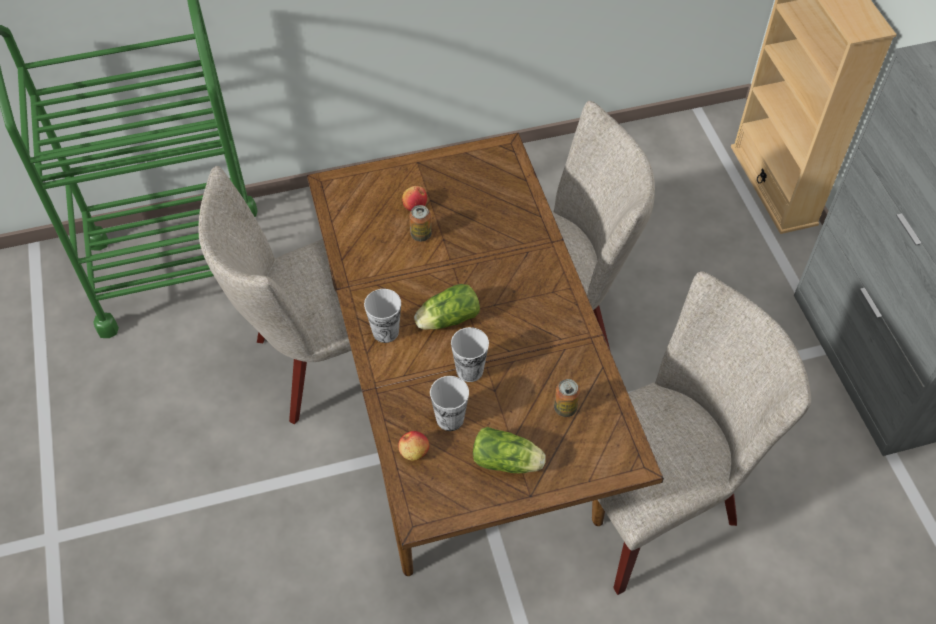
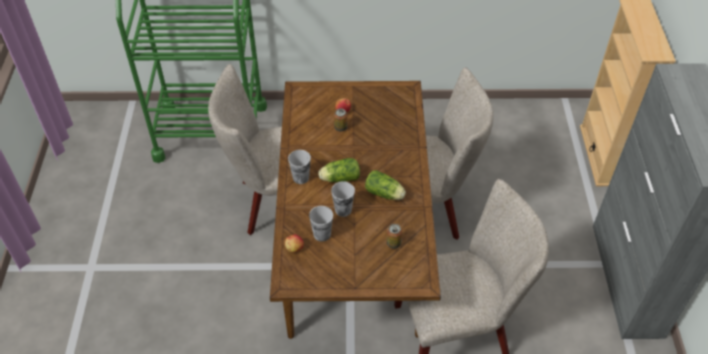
camera: 15 degrees right, 5 degrees down
lettuce [473,427,546,473] -> lettuce moved to [365,170,406,200]

